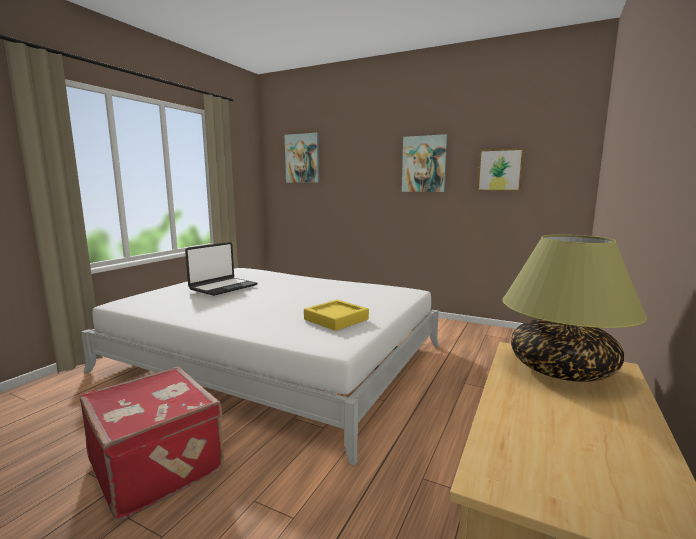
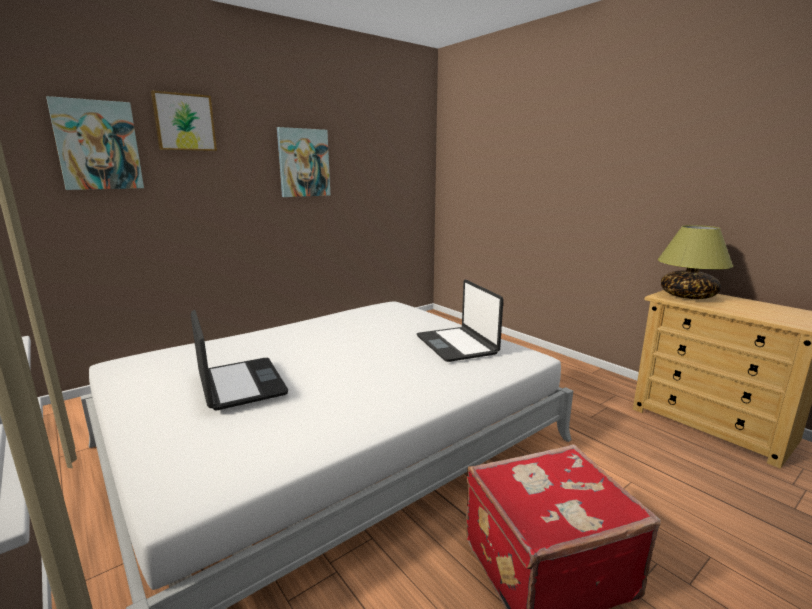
camera: 65 degrees left, 5 degrees up
yellow tray [304,300,369,331] -> laptop [417,279,503,362]
picture [477,148,524,191] -> picture moved to [151,91,217,151]

